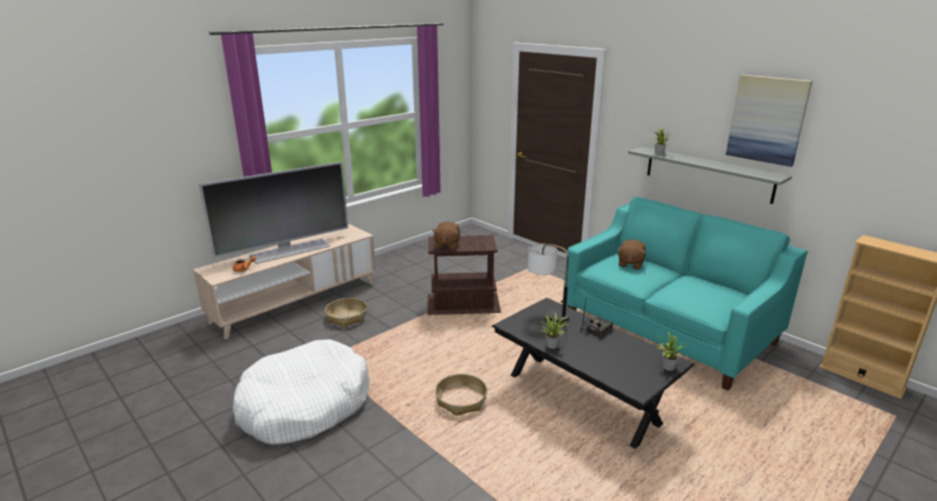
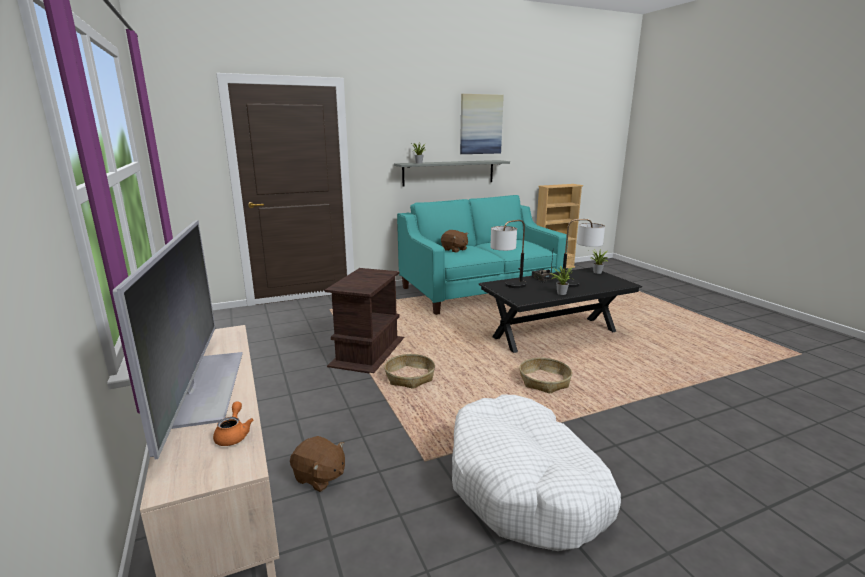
camera: 70 degrees left, 5 degrees down
basket [325,298,367,327] -> basket moved to [384,354,435,389]
brown plush toy [432,221,460,250] -> brown plush toy moved to [290,436,345,492]
none -> table lamp [558,219,605,287]

